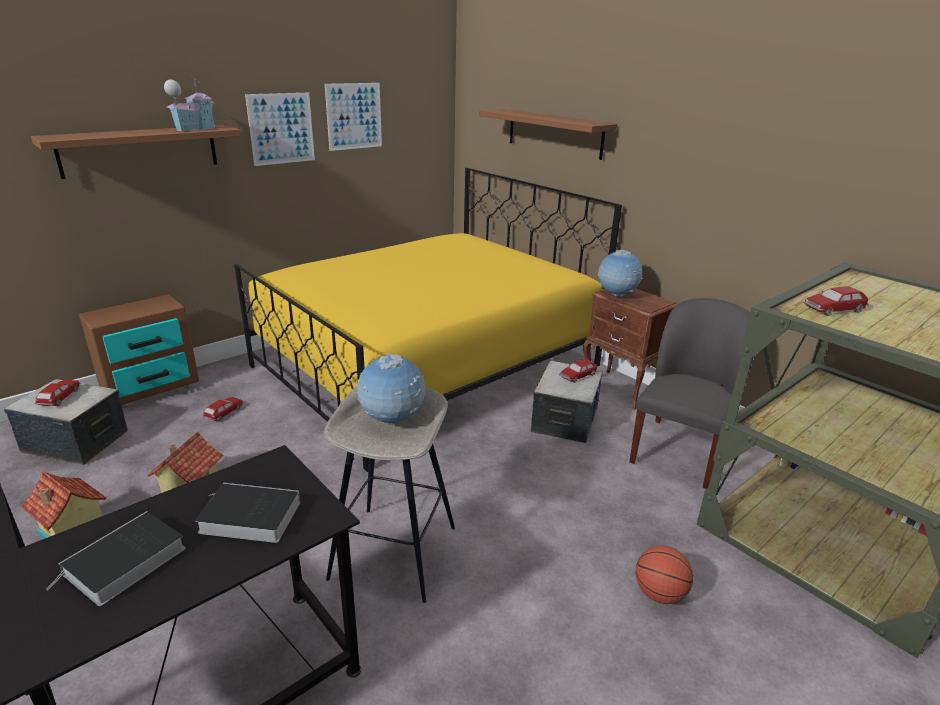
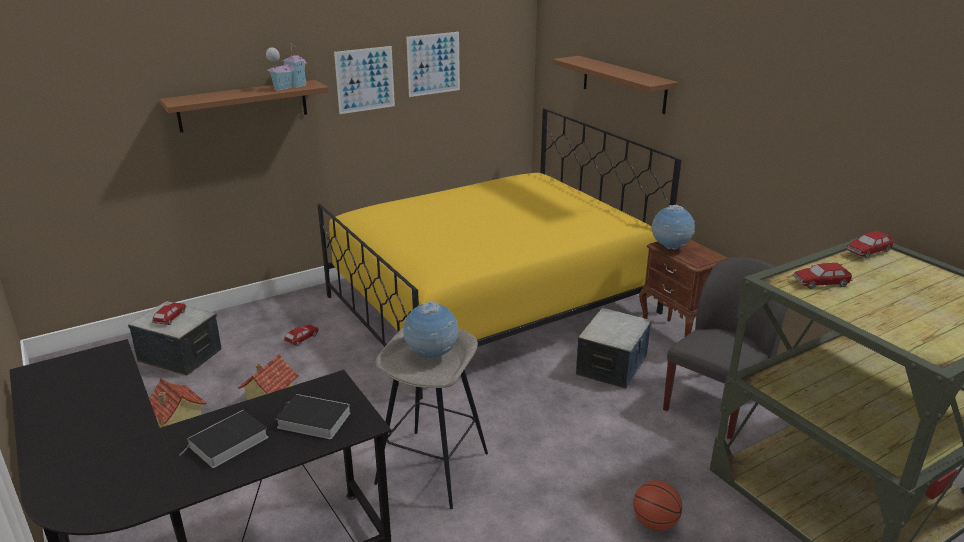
camera: 10 degrees right, 0 degrees up
brown nightstand [79,294,199,408] -> none
toy car [559,358,598,383] -> toy car moved to [845,231,894,258]

